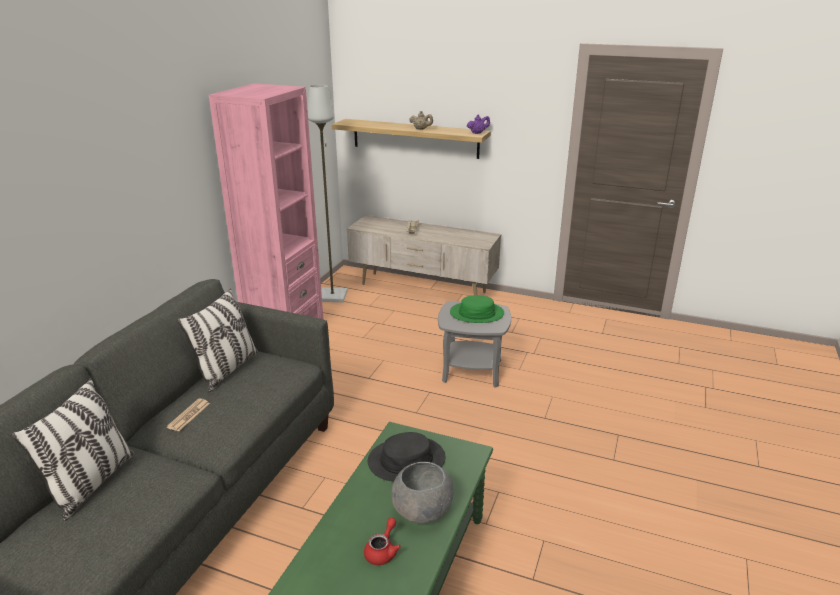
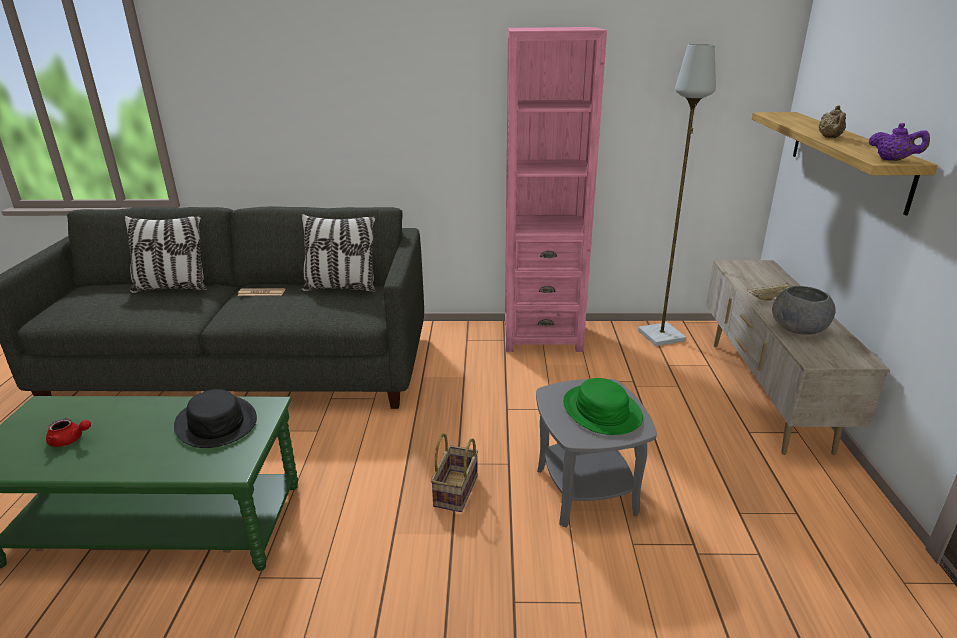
camera: 70 degrees right, 0 degrees up
grey bowl [391,462,453,524] -> grey bowl moved to [772,286,835,335]
none -> basket [431,434,478,512]

